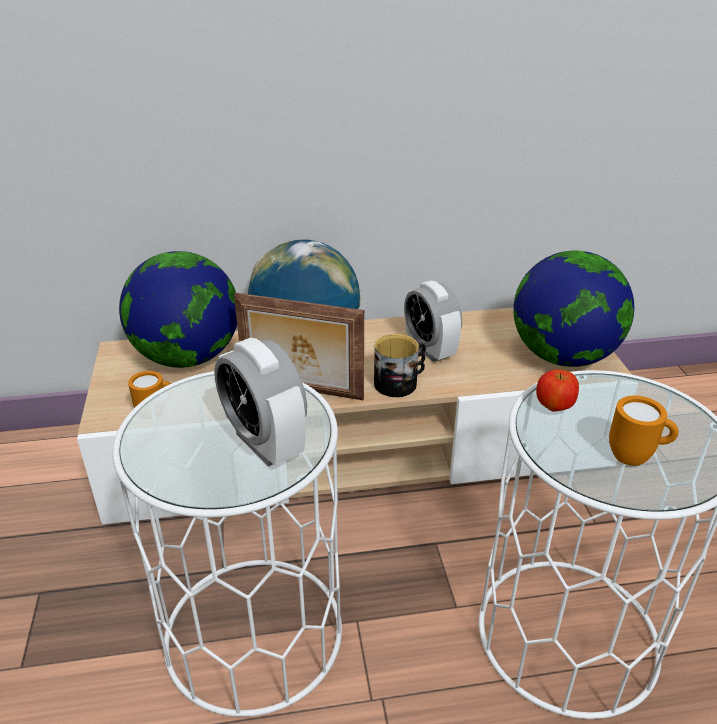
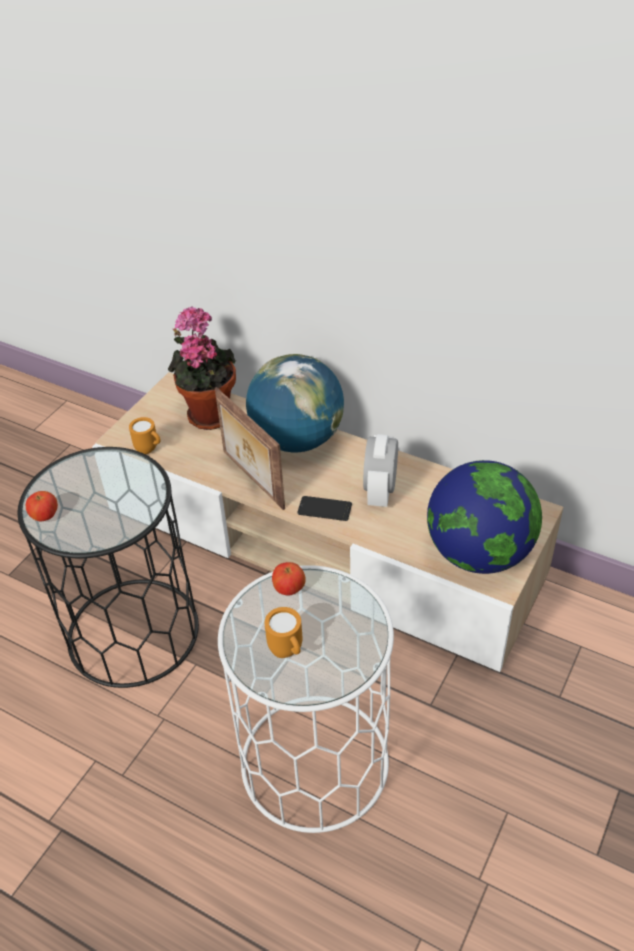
camera: 40 degrees right, 10 degrees up
white side table [113,371,342,717] -> black side table [18,447,199,688]
globe [119,251,237,368] -> potted plant [168,307,236,430]
alarm clock [214,338,307,467] -> none
mug [374,334,426,397] -> phone [297,496,352,521]
none -> apple [26,491,58,522]

